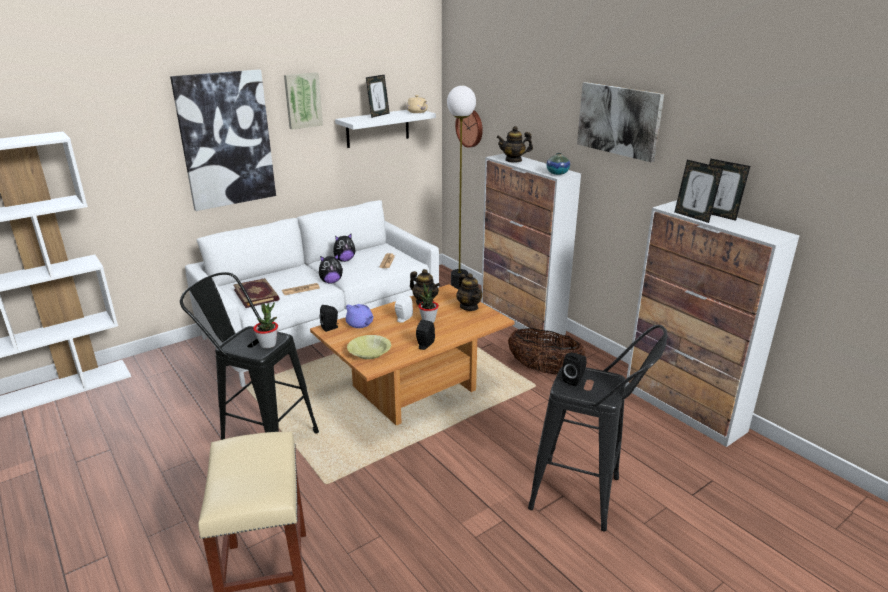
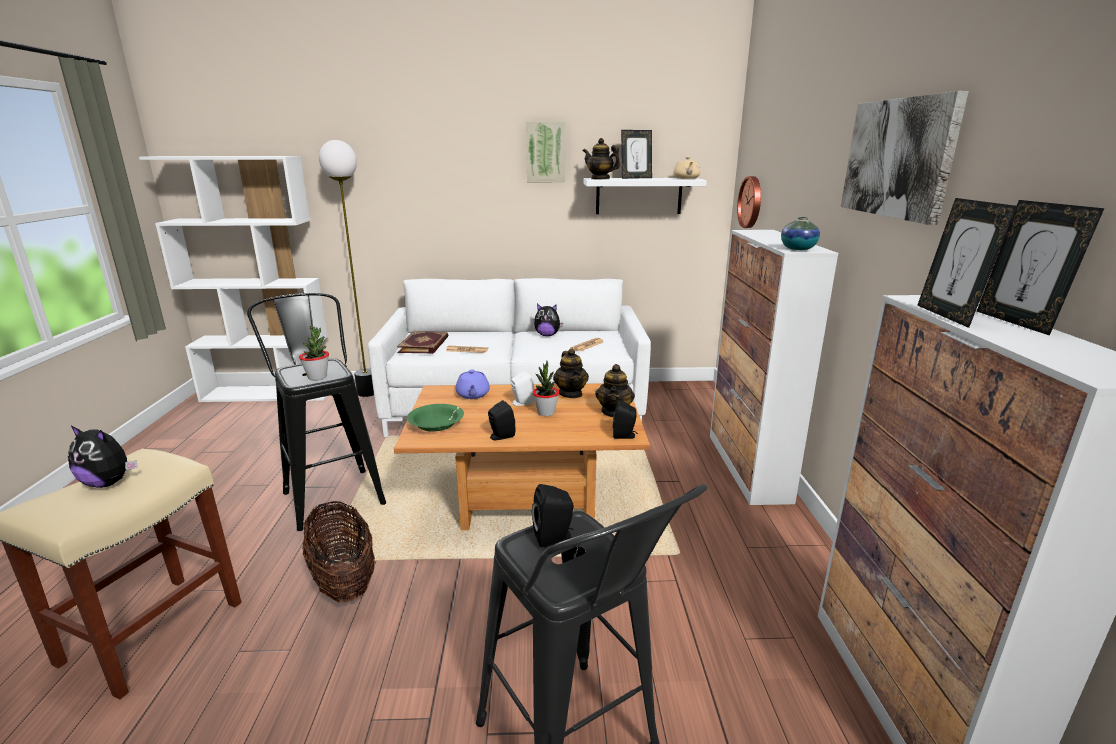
camera: 35 degrees right, 5 degrees down
picture [170,70,276,211] -> none
plush toy [319,254,343,284] -> plush toy moved to [68,426,138,488]
black speaker [320,305,339,332] -> black speaker moved to [613,400,638,439]
yellow bowl [347,335,391,359] -> green bowl [407,404,464,431]
floor lamp [447,85,476,289] -> floor lamp moved to [319,140,374,397]
teapot [496,126,533,163] -> teapot moved to [583,138,620,180]
basket [508,328,586,374] -> basket moved to [302,501,375,603]

